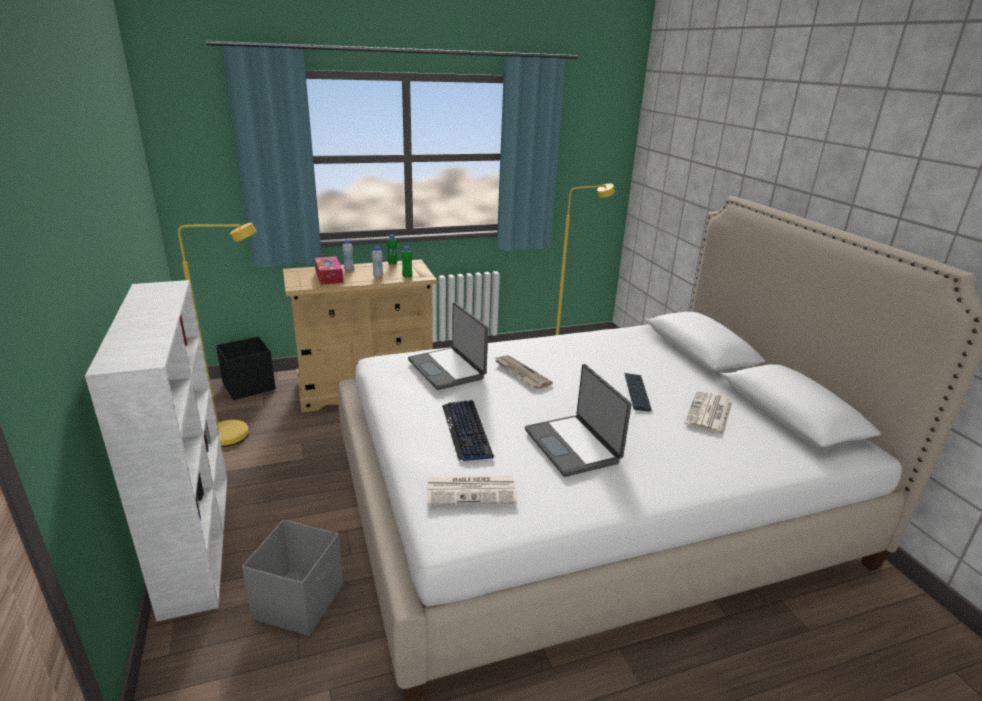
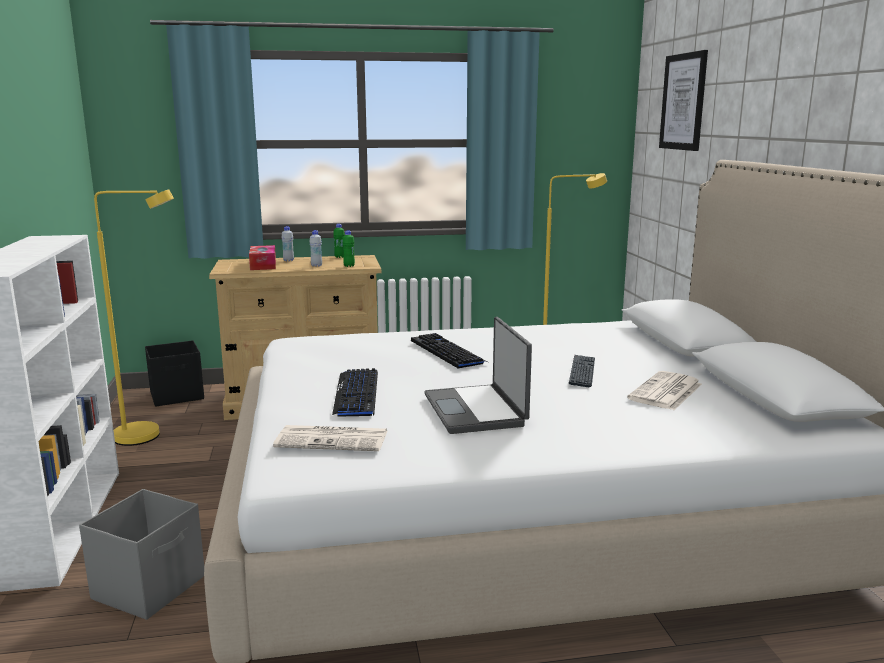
camera: 10 degrees right, 10 degrees down
laptop [408,302,488,390] -> none
newspaper [494,355,553,389] -> keyboard [411,333,488,369]
none -> picture [659,50,708,151]

